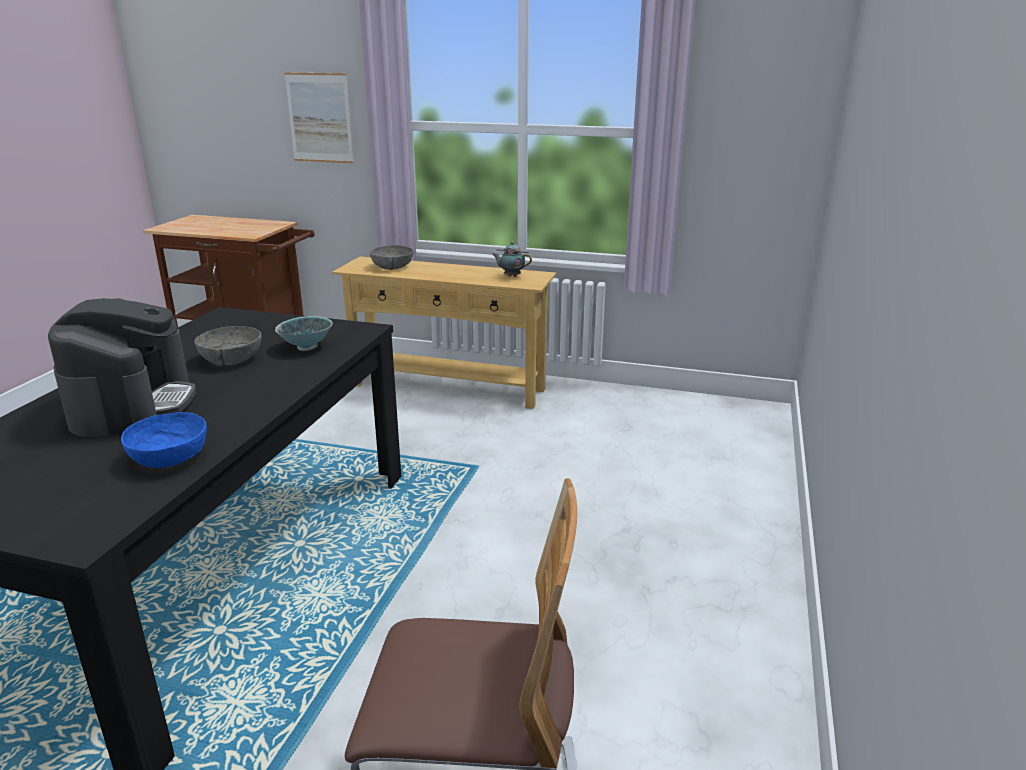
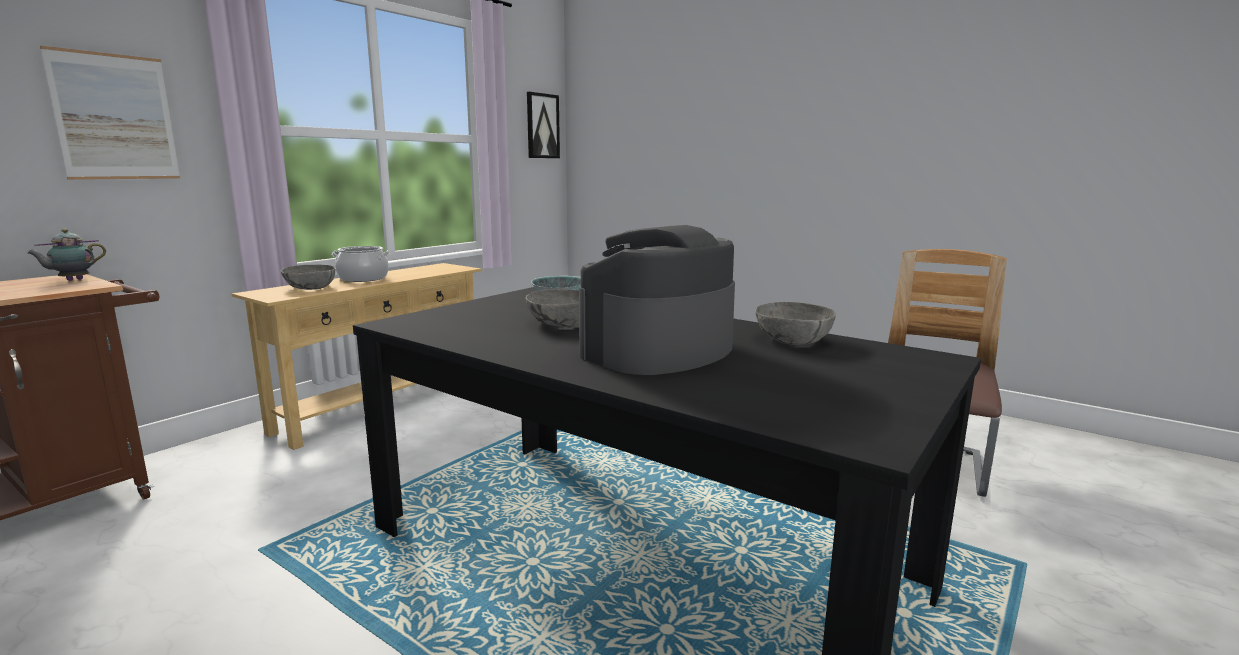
camera: 70 degrees left, 10 degrees down
coffee machine [48,298,196,437] -> coffee machine turned 60 degrees counterclockwise [579,225,735,375]
blue bowl [121,412,207,468] -> grey bowl [755,302,836,345]
teapot [492,242,532,277] -> teapot moved to [26,229,106,281]
none -> cooking pot [332,246,390,282]
none -> picture [527,92,560,158]

